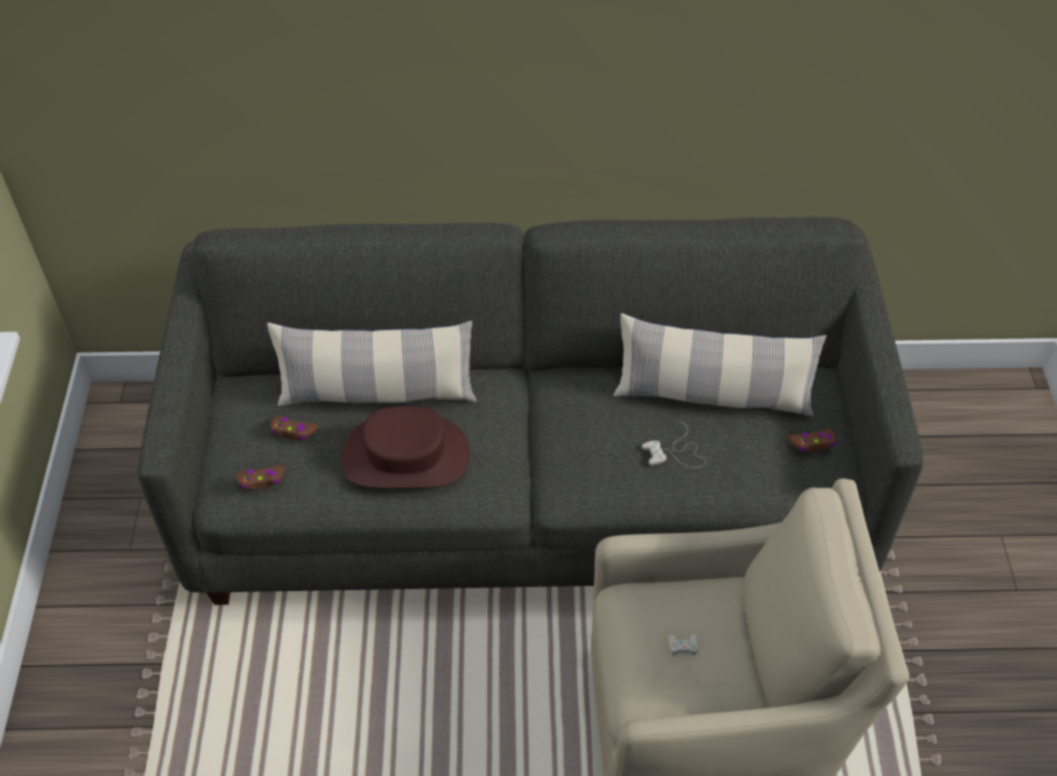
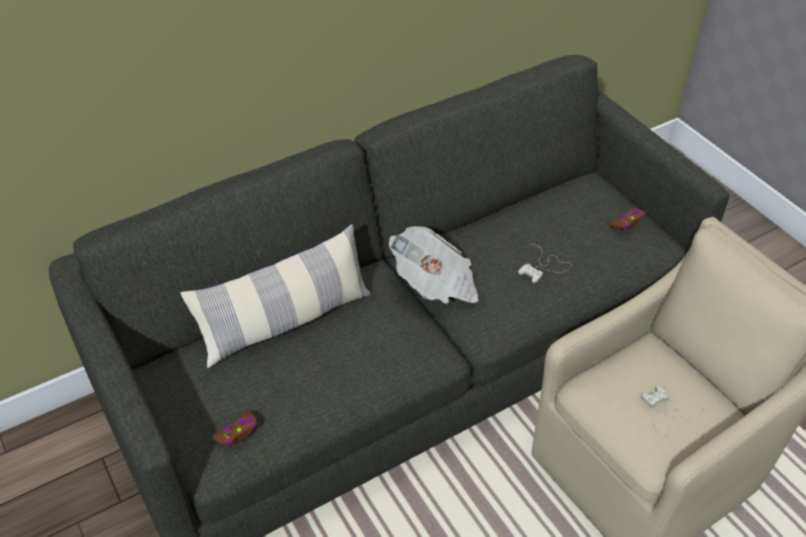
camera: 30 degrees left, 5 degrees down
brown game controller [270,416,319,440] -> none
brown hat [341,406,470,488] -> none
pillow [613,313,826,416] -> none
none -> newspaper [389,226,479,304]

